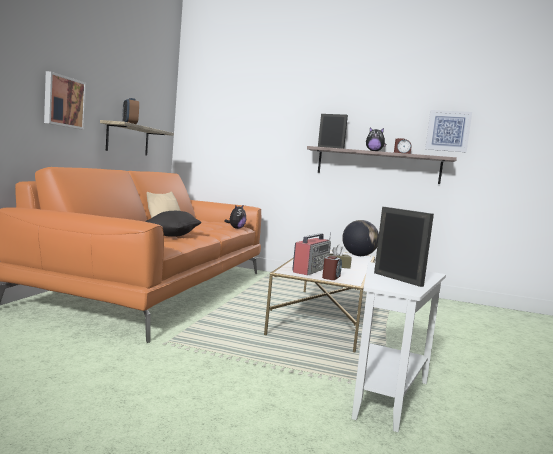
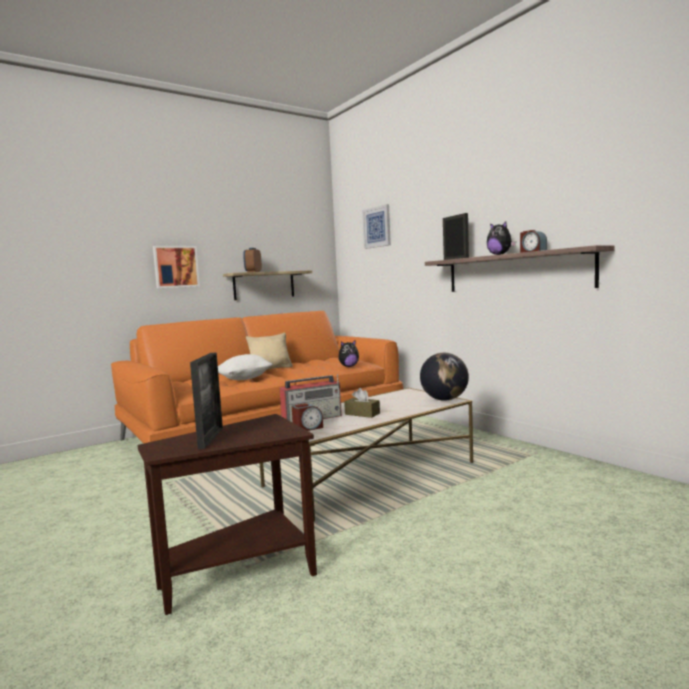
camera: 40 degrees right, 0 degrees up
black pillow [145,211,201,237] -> white pillow [218,354,273,380]
white side table [351,262,446,432] -> brown side table [138,414,317,615]
picture [425,110,472,152] -> picture moved to [362,204,391,249]

